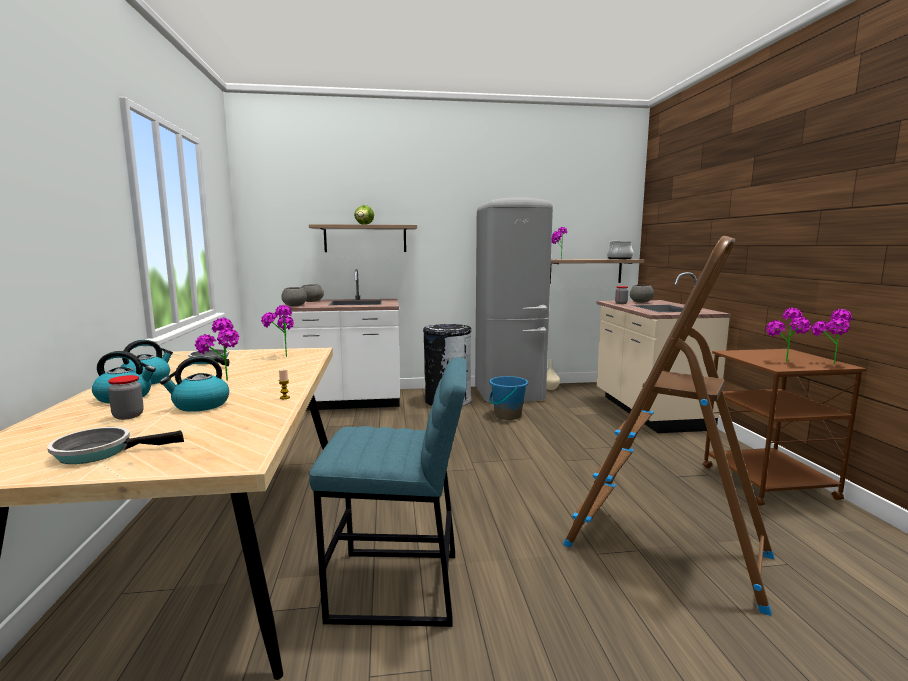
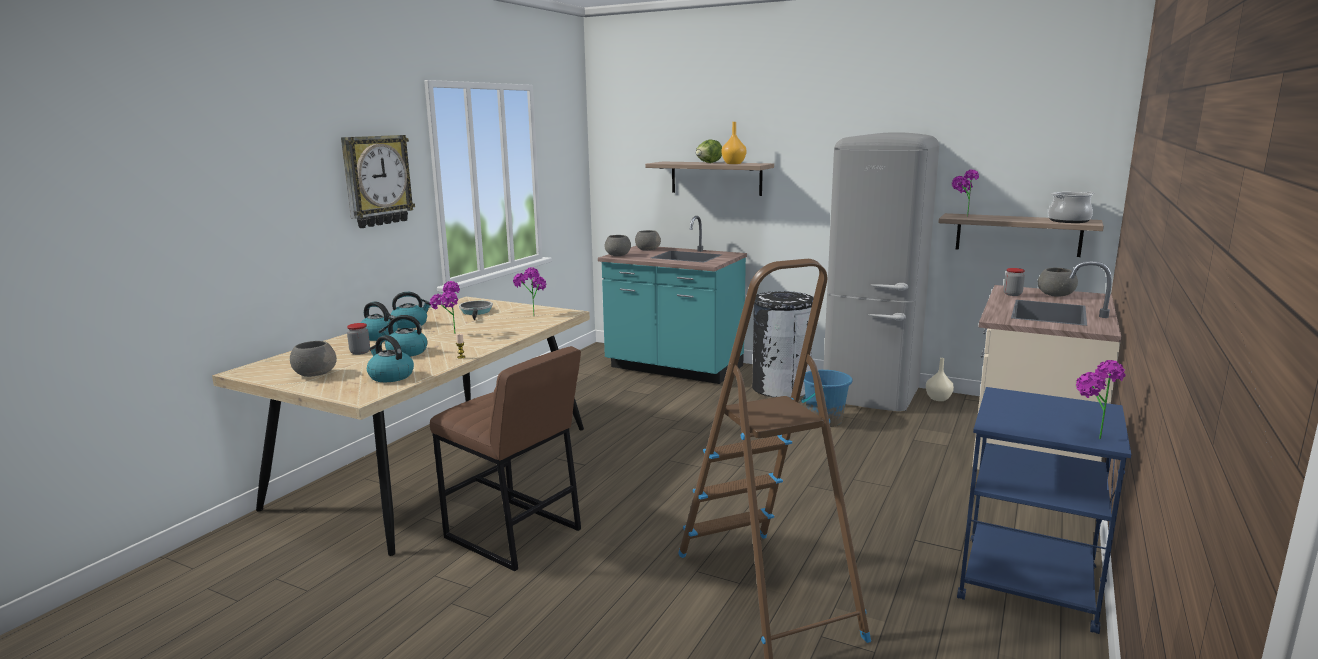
camera: 35 degrees right, 5 degrees up
frying pan [47,427,184,464] -> grey bowl [290,341,337,377]
white counter [281,269,400,410] -> turquoise counter [598,216,747,384]
blue stool [309,357,467,627] -> brown stool [430,346,581,571]
brown cart [702,349,866,506] -> blue cart [957,387,1131,634]
potted plant [766,308,811,362] -> none
none -> wall clock [341,135,415,228]
none -> kettle [367,335,414,382]
none -> orange vase [721,122,747,164]

